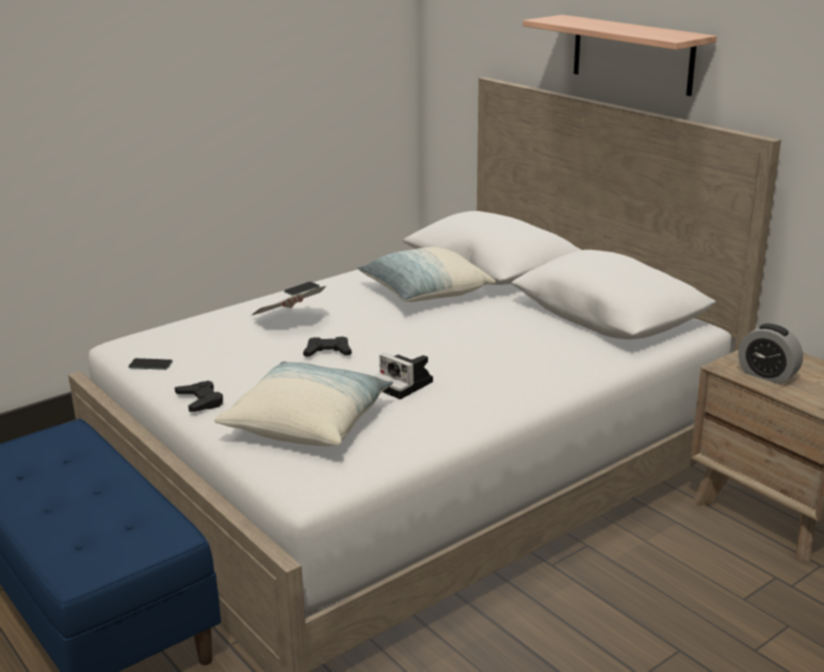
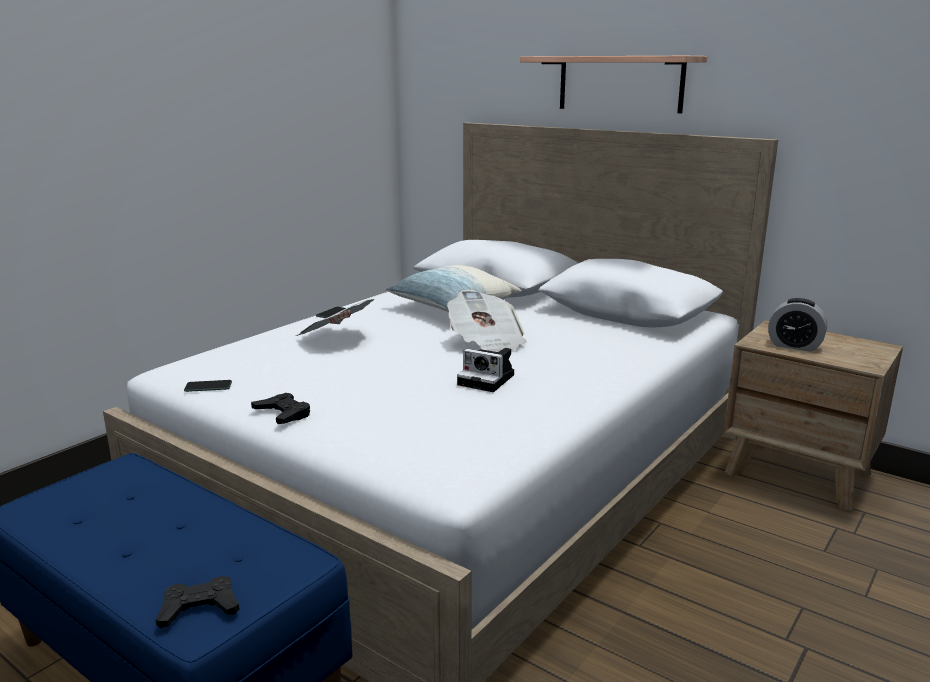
camera: 15 degrees left, 5 degrees down
pillow [214,361,393,446] -> none
black game controller [303,337,352,357] -> black game controller moved to [155,576,239,629]
none -> newspaper [447,289,527,352]

